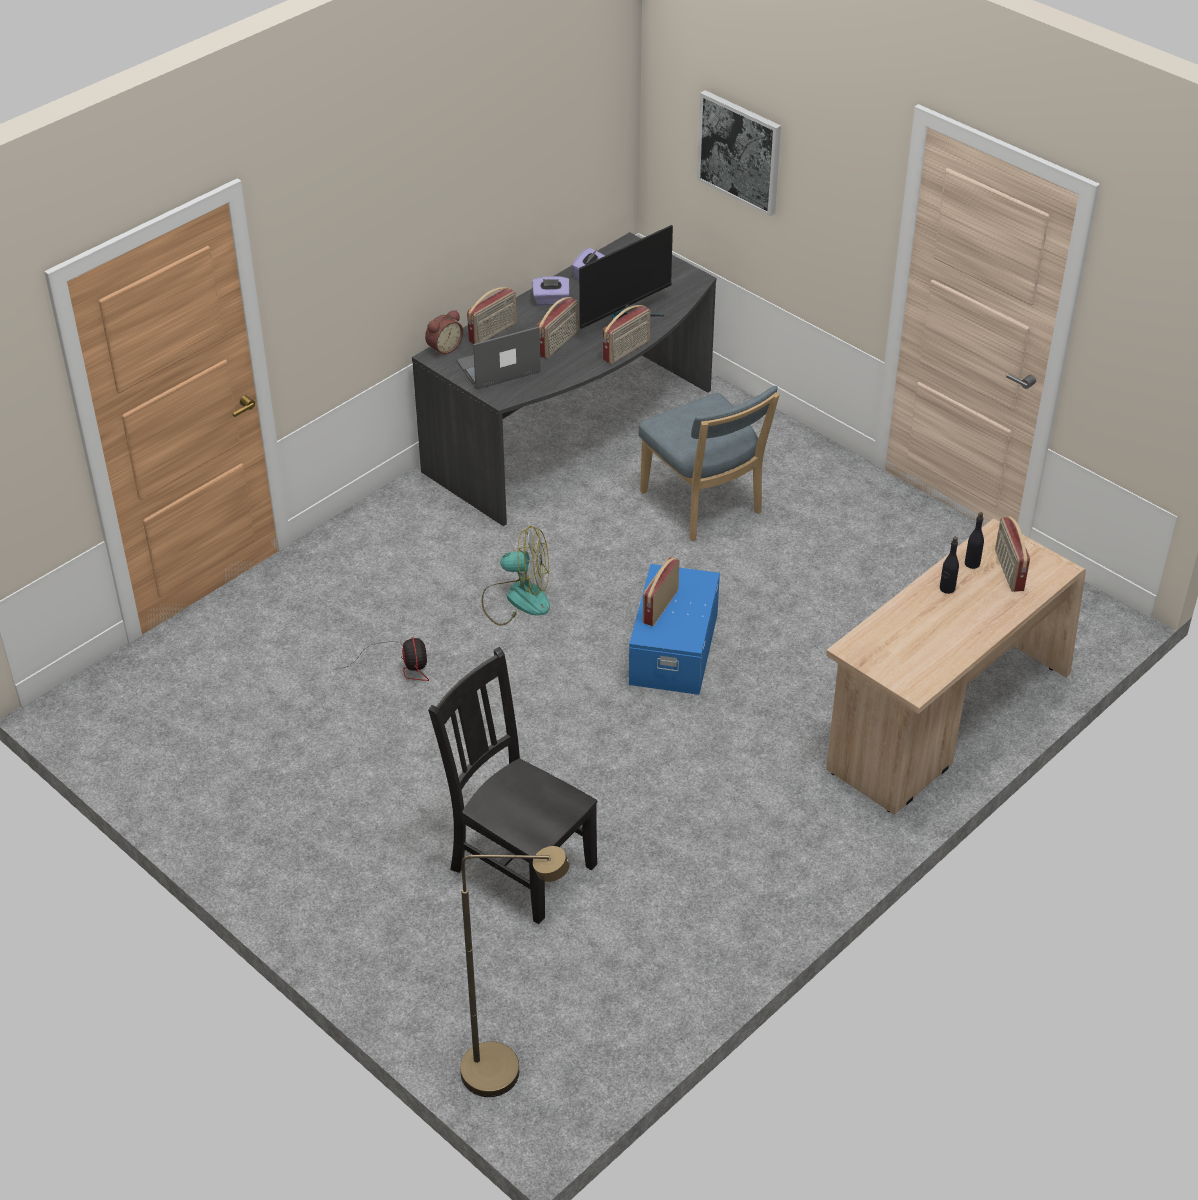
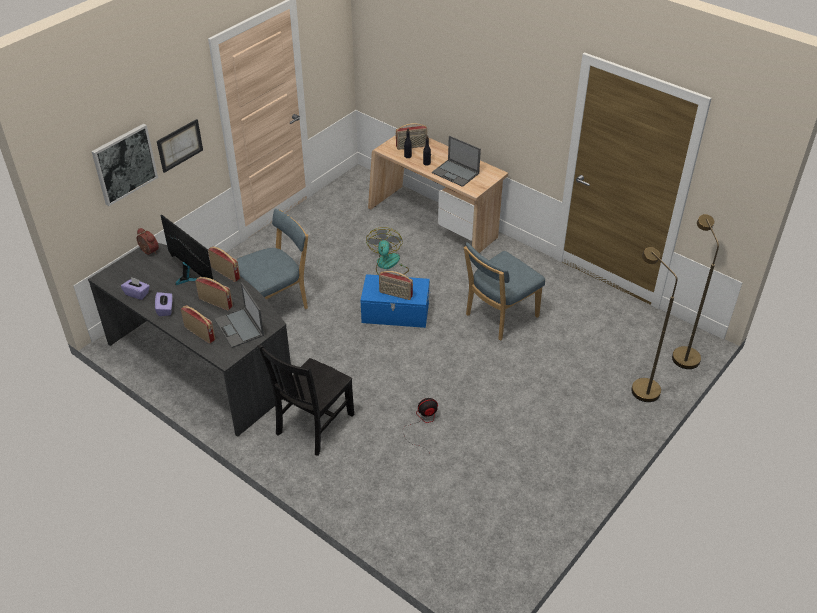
camera: 95 degrees left, 0 degrees up
alarm clock [425,310,463,356] -> alarm clock moved to [137,228,159,255]
black chair [428,647,598,924] -> black chair moved to [257,345,354,456]
fan [482,526,550,626] -> fan moved to [366,227,409,276]
none -> picture [157,119,203,173]
none -> laptop [432,136,481,187]
none -> blue chair [463,242,545,340]
none -> brown floor lamp [631,247,678,402]

